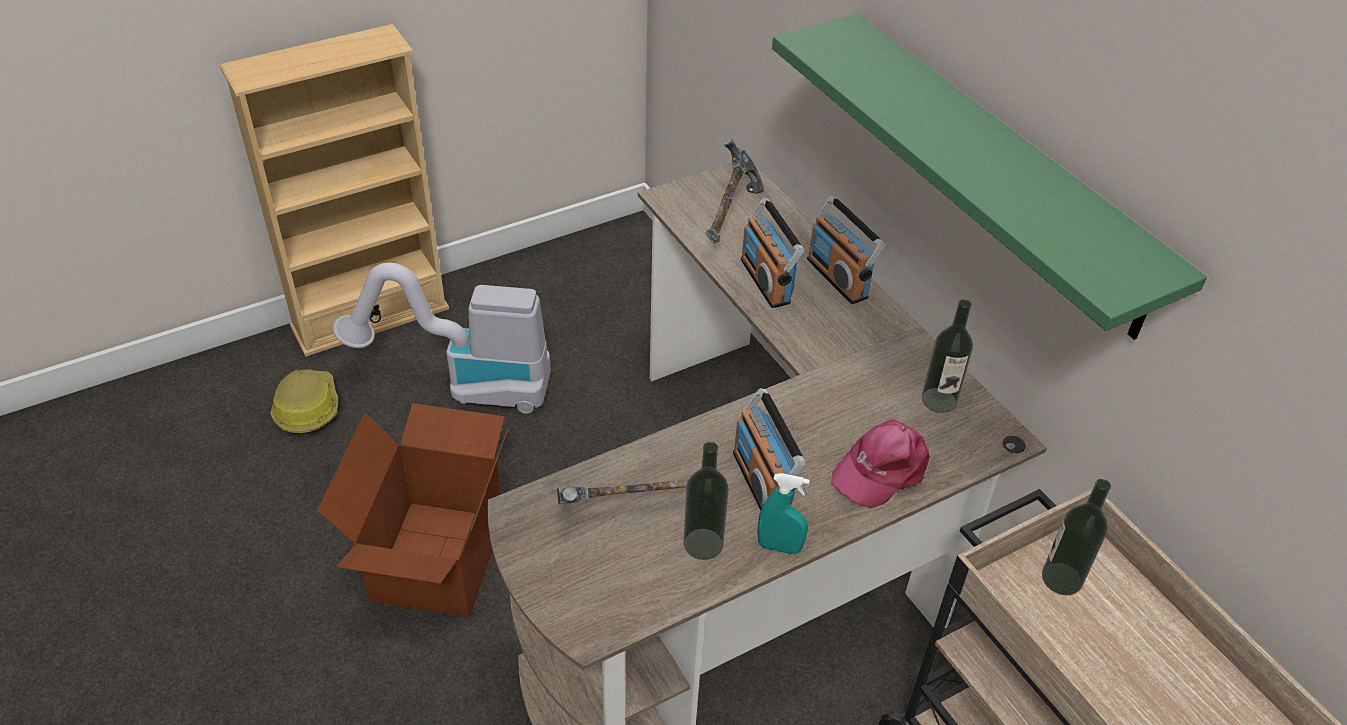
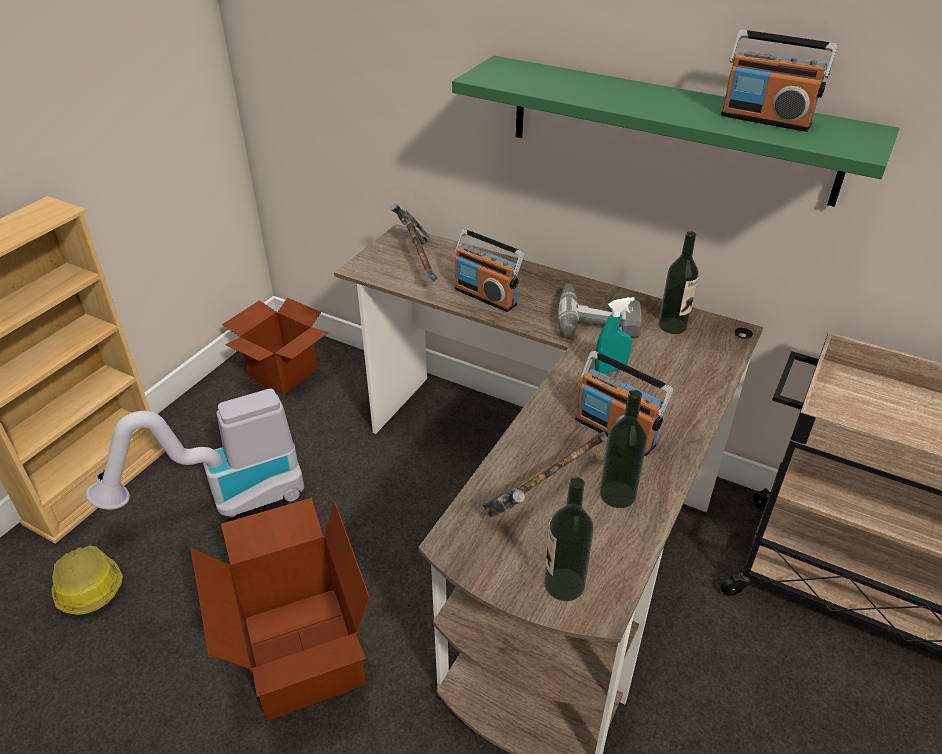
camera: 30 degrees left, 5 degrees down
turquoise spray bottle [757,473,810,554] -> turquoise spray bottle moved to [595,297,635,374]
radio [807,196,885,304] -> radio moved to [721,30,837,132]
pink cap [831,419,930,509] -> none
bottle [1042,479,1111,595] -> bottle moved to [544,477,594,601]
none -> cardboard box [222,298,329,395]
none -> power drill [558,283,642,338]

